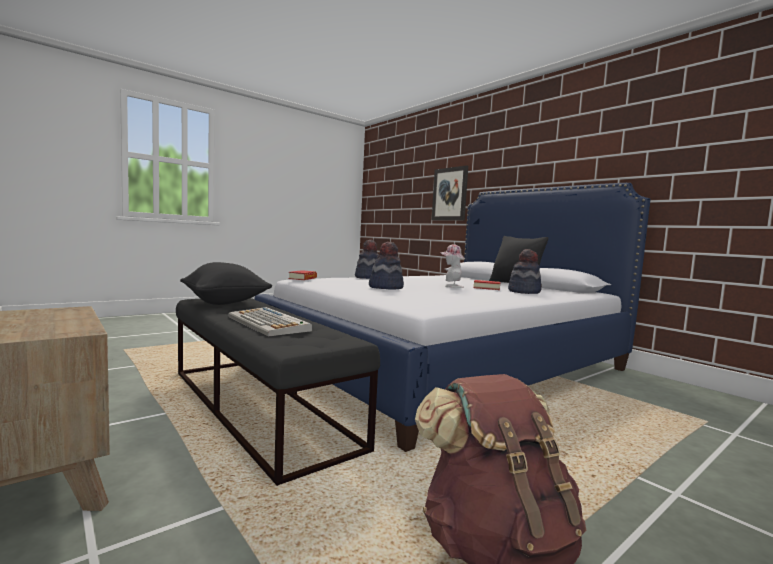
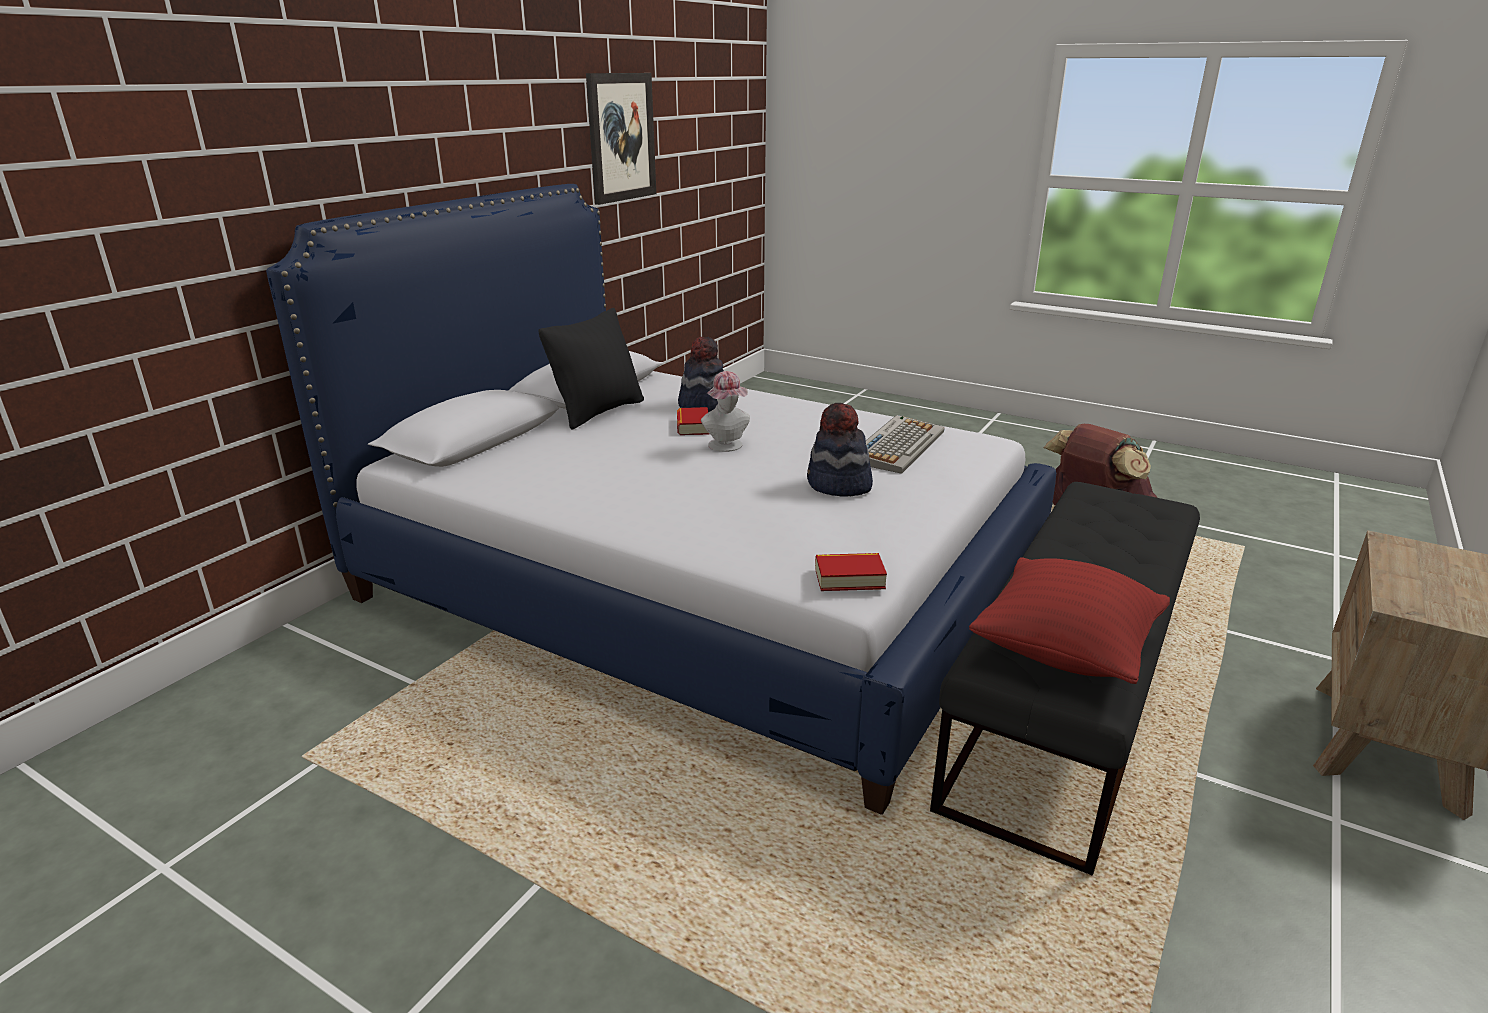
camera: 110 degrees left, 20 degrees up
black pillow [180,262,272,305] -> red pillow [969,557,1170,684]
keyboard [229,307,312,337] -> keyboard moved to [866,415,945,474]
hat [355,240,379,279] -> none
picture [432,165,468,221] -> picture moved to [586,73,656,205]

